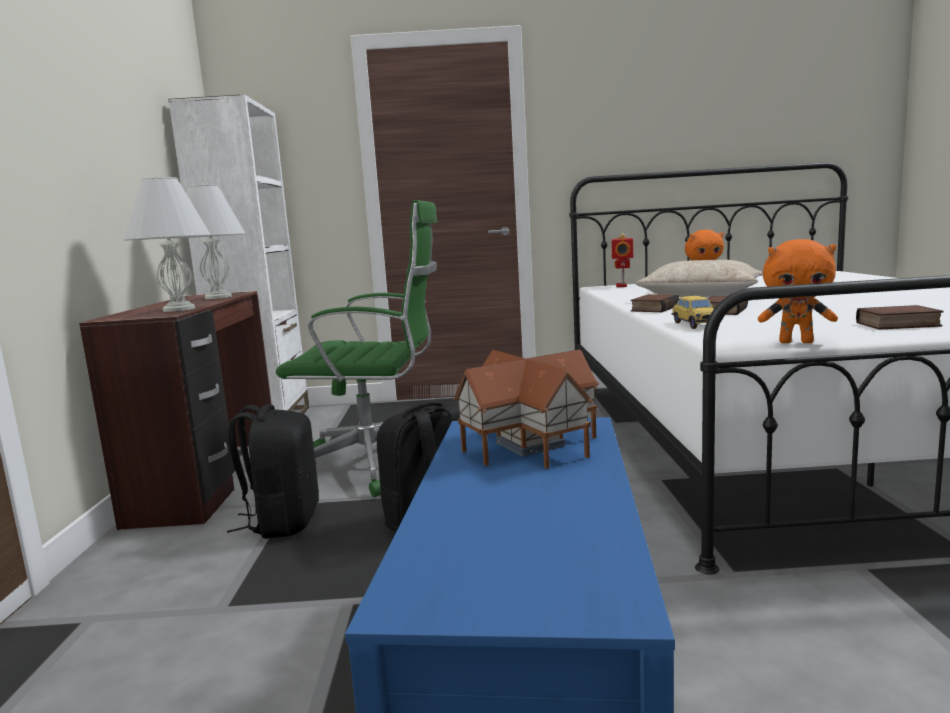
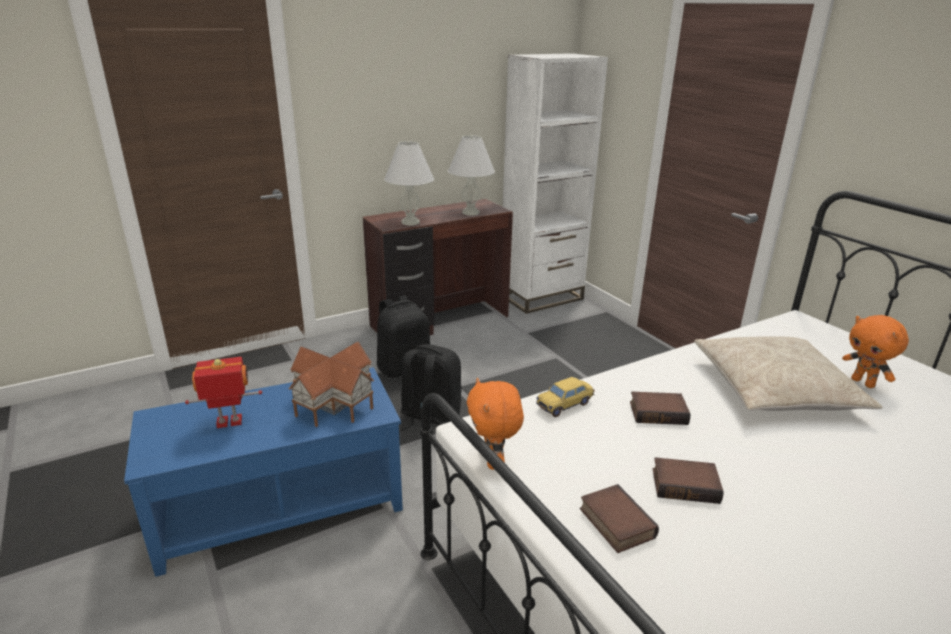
camera: 60 degrees right, 15 degrees up
green office chair [276,200,438,497] -> none
toy robot [611,233,633,287] -> toy robot moved to [185,357,262,428]
book [631,294,680,312] -> book moved to [653,457,724,504]

